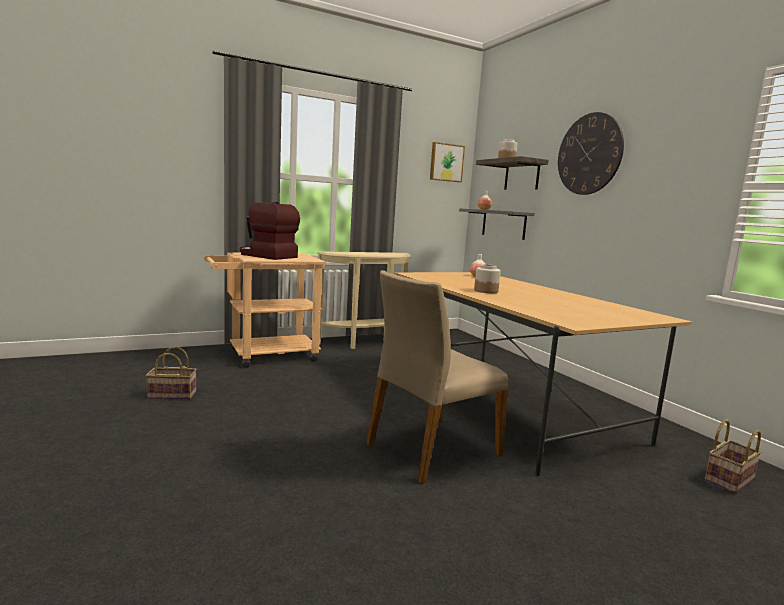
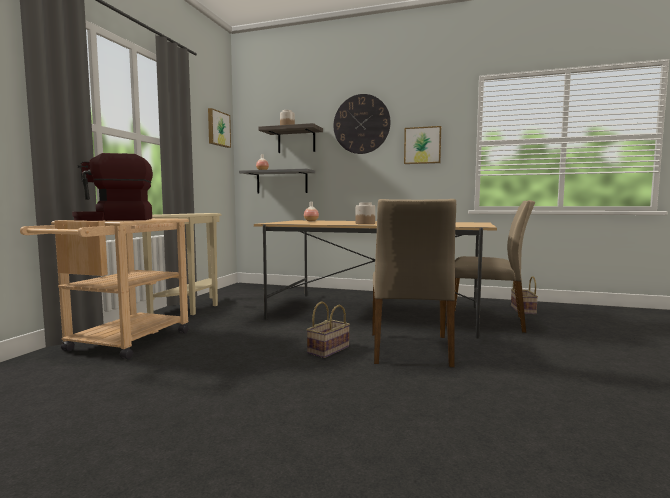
camera: 45 degrees left, 5 degrees down
basket [146,346,197,399] -> basket moved to [306,301,350,358]
none -> picture [404,126,441,164]
none -> beige chair [446,200,535,333]

